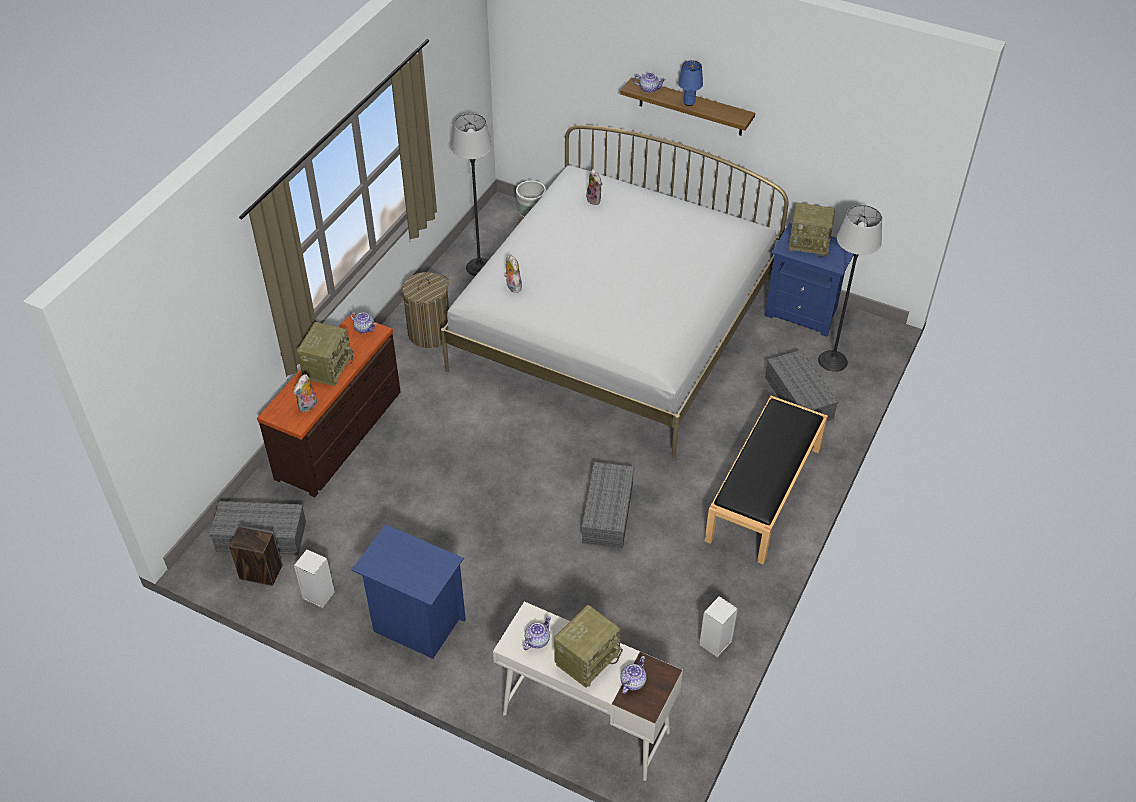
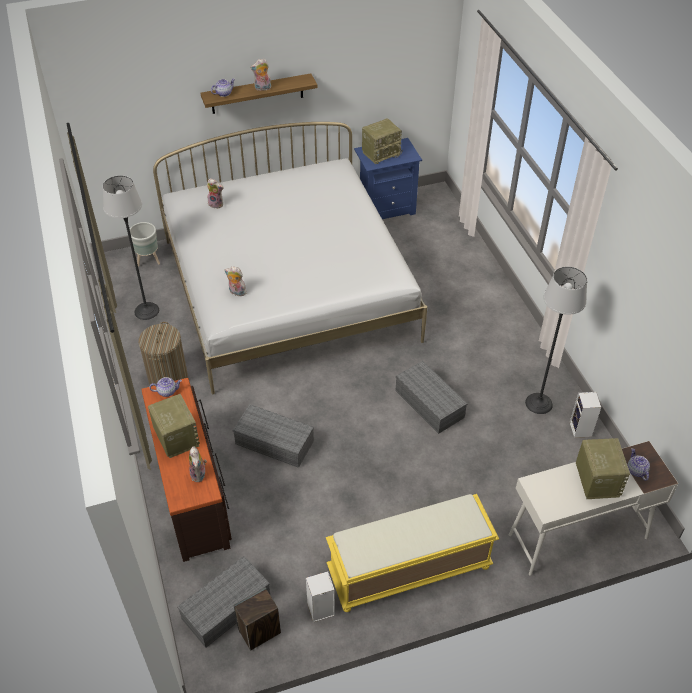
camera: 45 degrees left, 0 degrees up
blue nightstand [351,524,466,659] -> yellow bench [326,494,499,612]
teapot [523,616,551,650] -> none
blue table lamp [678,60,703,106] -> plush toy [250,58,271,91]
black bench [705,396,828,565] -> none
grey storage box [765,350,838,421] -> grey storage box moved to [233,404,314,468]
floor lamp [818,205,882,372] -> floor lamp moved to [525,267,587,414]

